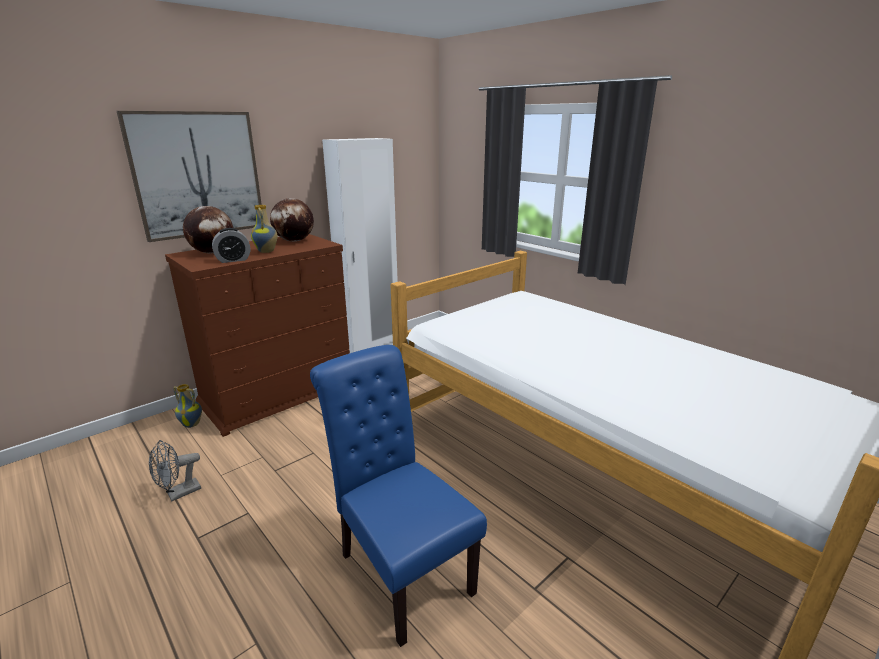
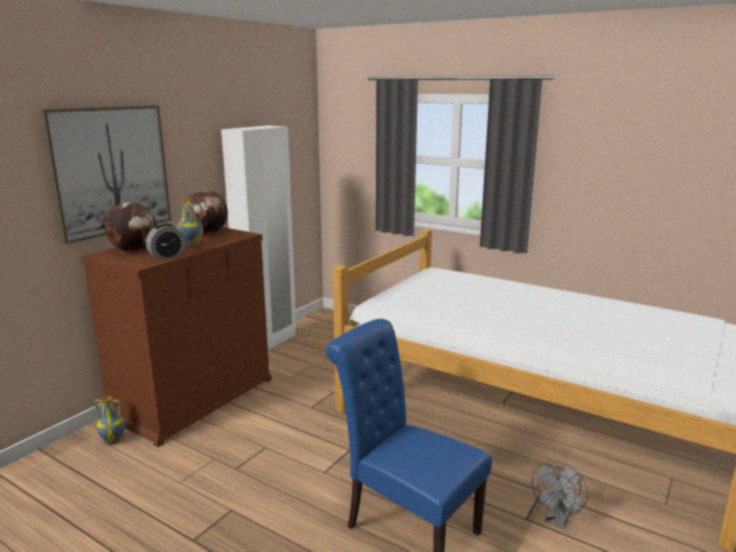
camera: 15 degrees left, 5 degrees down
grey fan [149,440,201,501] -> grey fan moved to [532,461,588,529]

